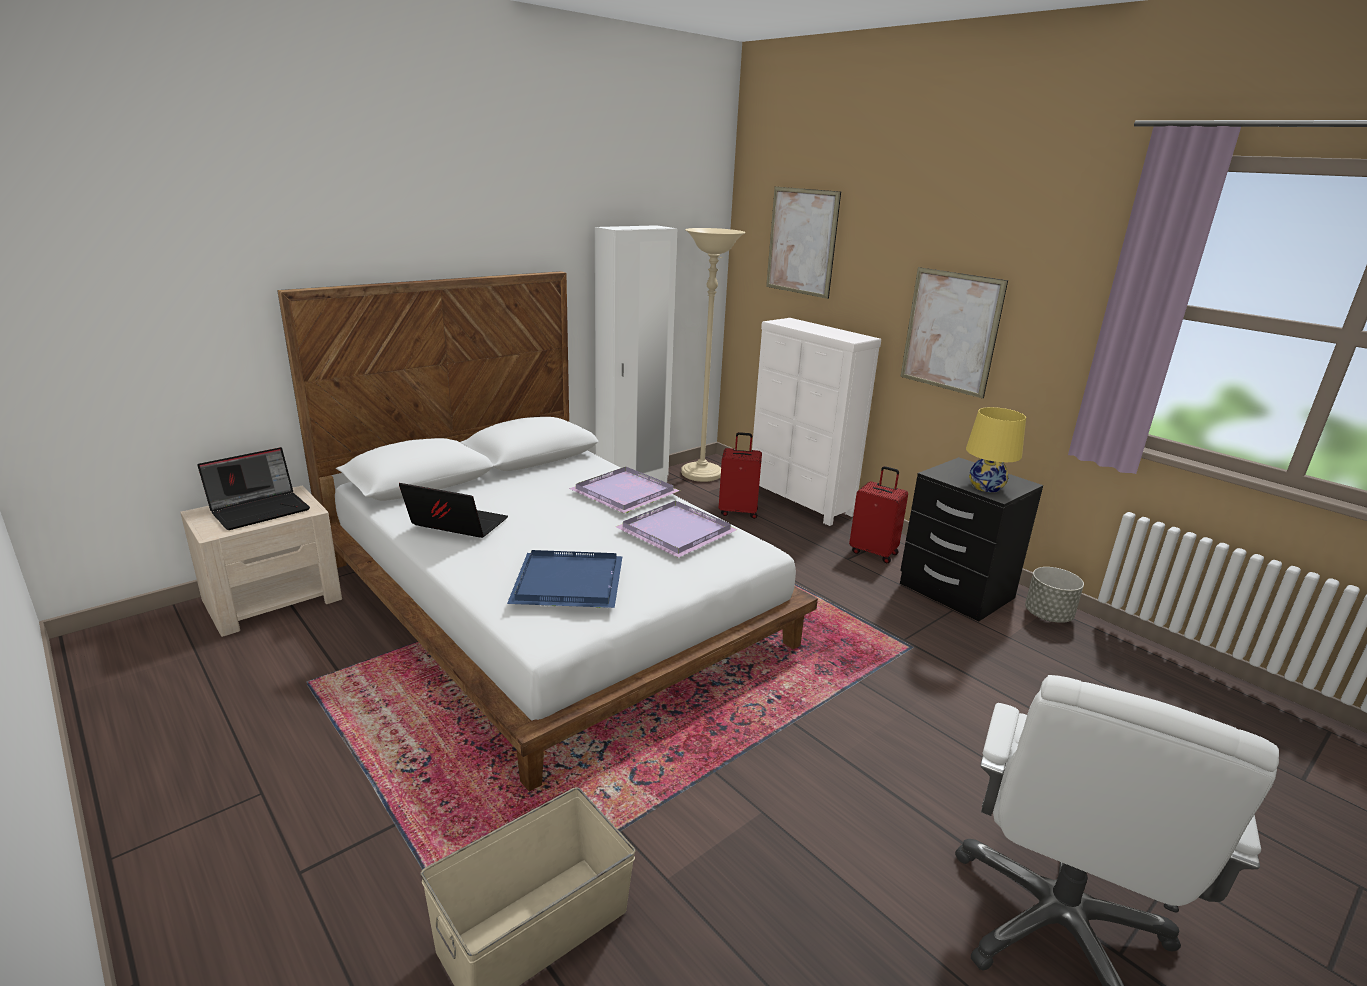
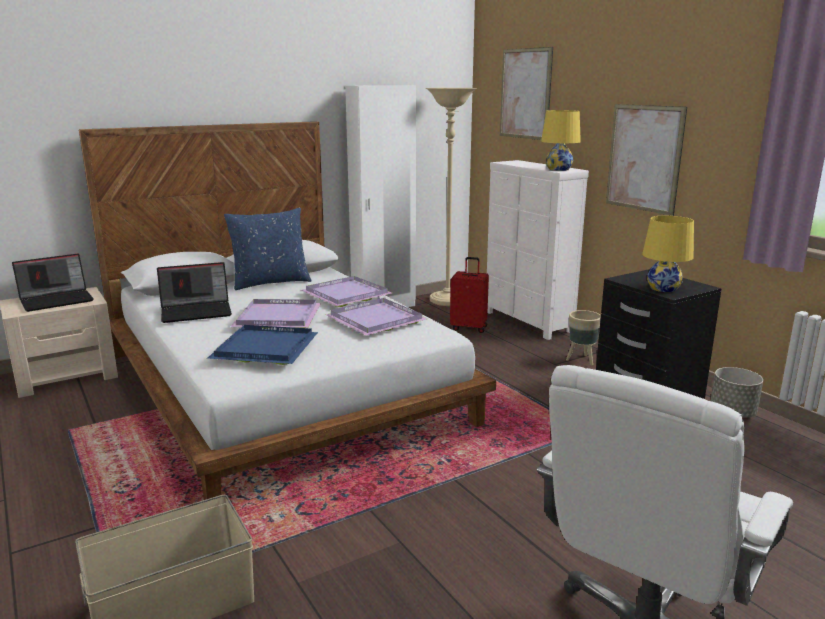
camera: 10 degrees right, 5 degrees down
laptop [399,483,508,538] -> laptop turned 135 degrees clockwise [157,262,232,323]
red suitcase [849,466,908,563] -> beige planter [566,310,601,366]
none -> blue pillow [224,208,312,290]
none -> purple tray [230,299,321,329]
none -> yellow table lamp [541,110,581,171]

